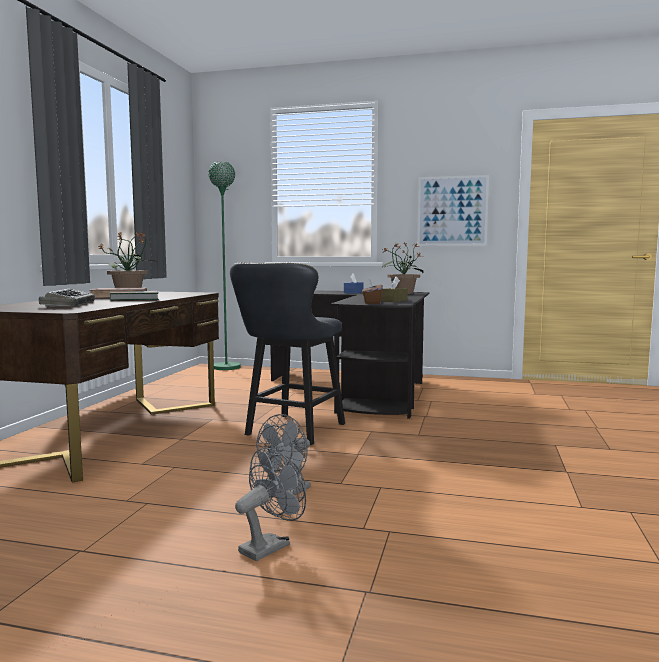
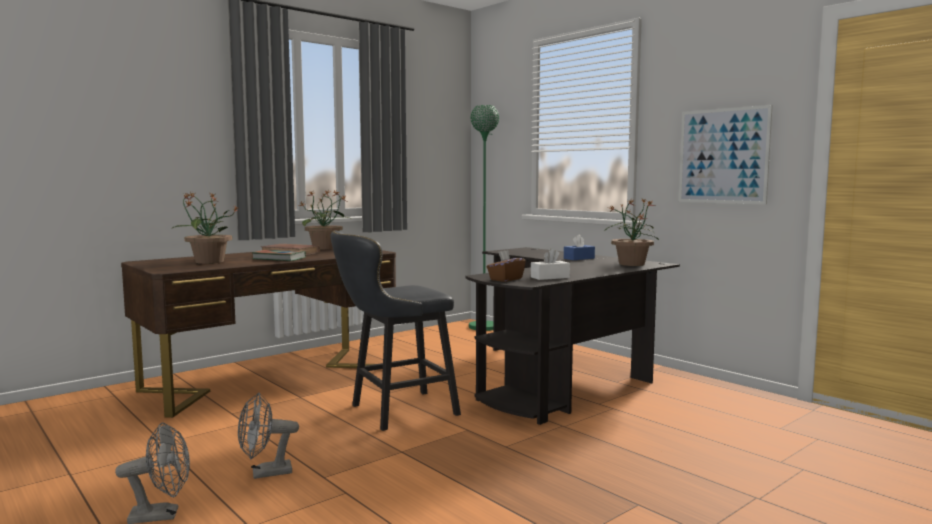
camera: 35 degrees right, 0 degrees up
keyboard [39,289,95,307] -> potted plant [171,192,238,264]
brown tissue box [381,277,408,302] -> white tissue box [531,248,570,280]

